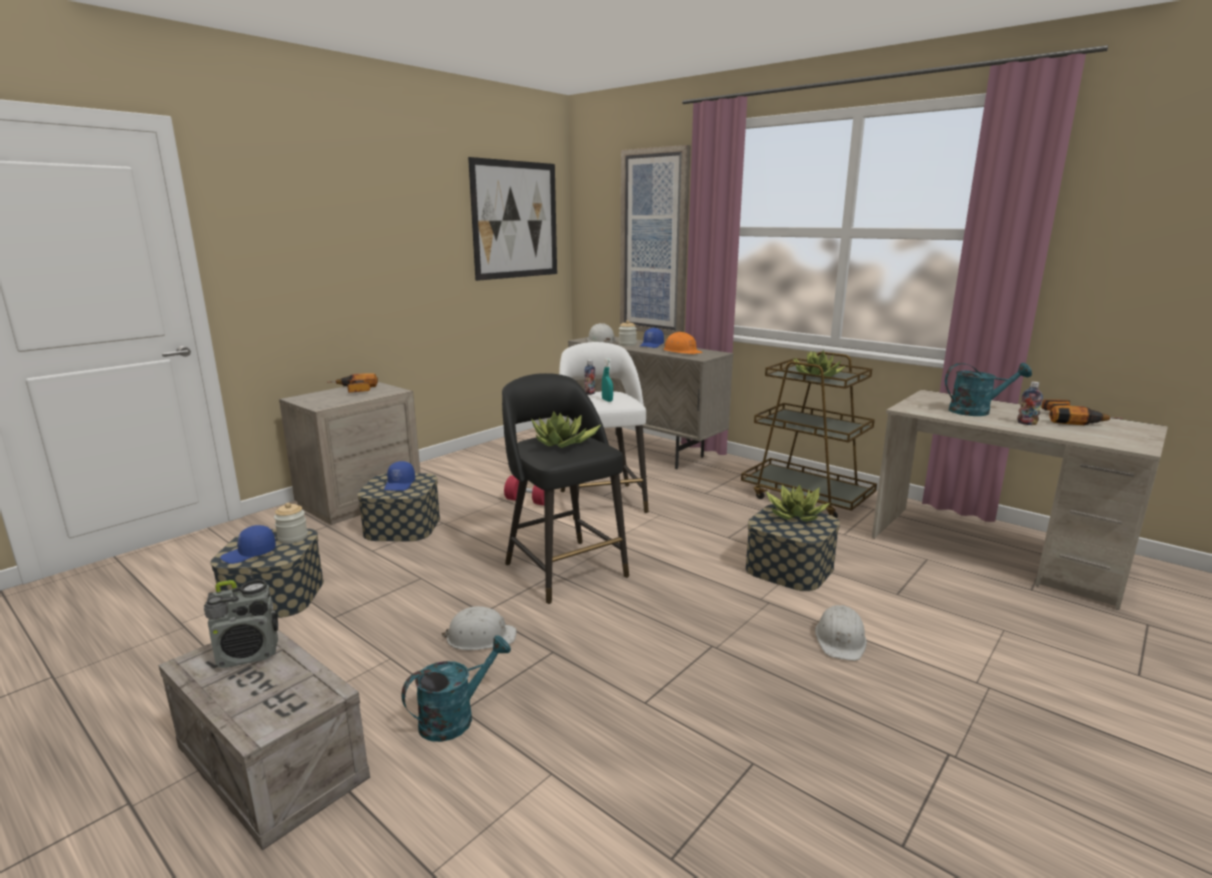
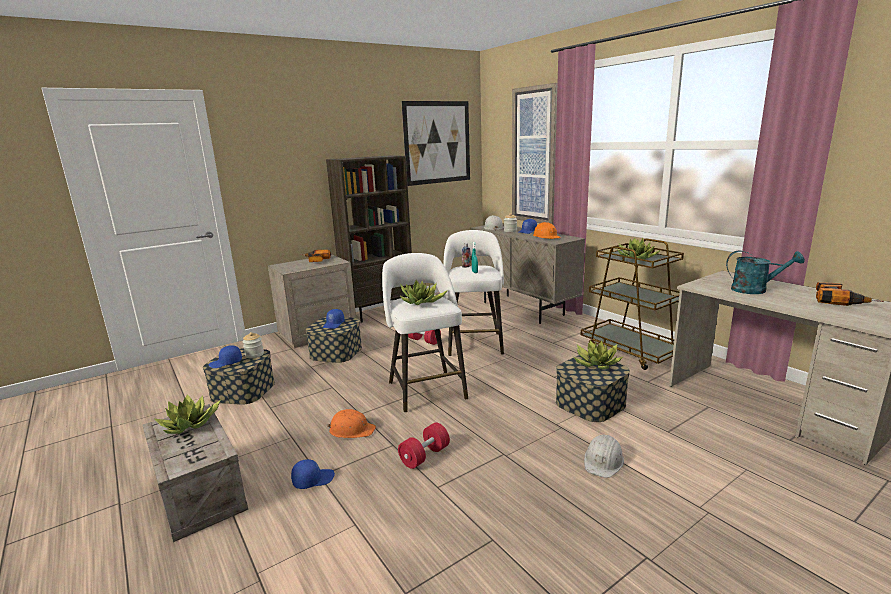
camera: 15 degrees right, 0 degrees up
radio [203,580,278,668] -> potted plant [155,394,221,434]
turquoise watering can [401,635,511,742] -> blue cap [291,459,335,489]
white hard hat [441,606,517,650] -> orange hard hat [327,409,376,438]
black stool [502,373,629,604] -> white stool [382,253,468,413]
bottle [1017,381,1043,425] -> none
none -> brown bookcase [326,155,413,322]
none -> red dumbbell [398,422,450,469]

